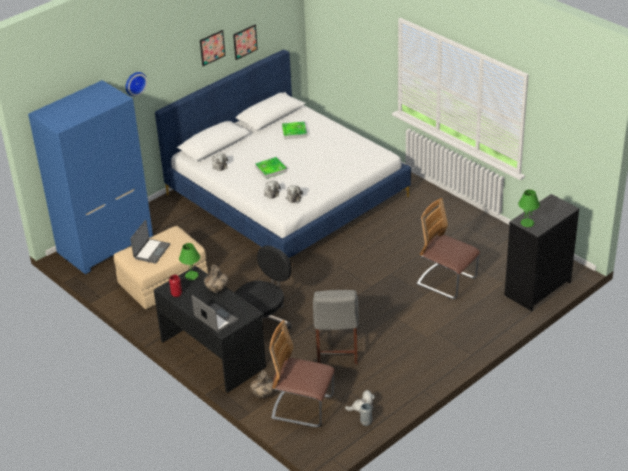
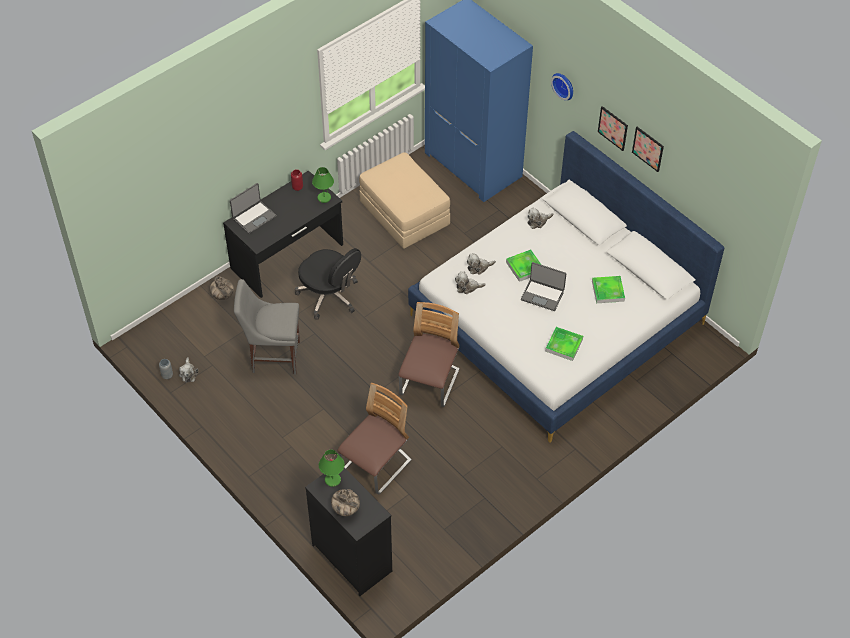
camera: 90 degrees right, 15 degrees up
laptop [130,220,170,264] -> laptop moved to [521,262,566,311]
vase [204,264,228,293] -> vase moved to [331,489,360,516]
picture [233,25,258,60] -> picture moved to [598,106,628,151]
chair [269,320,335,427] -> chair moved to [398,302,460,407]
none -> tray [545,327,583,361]

